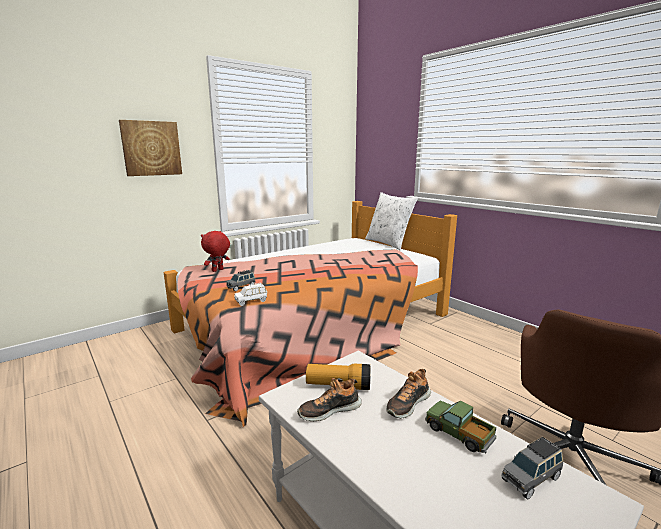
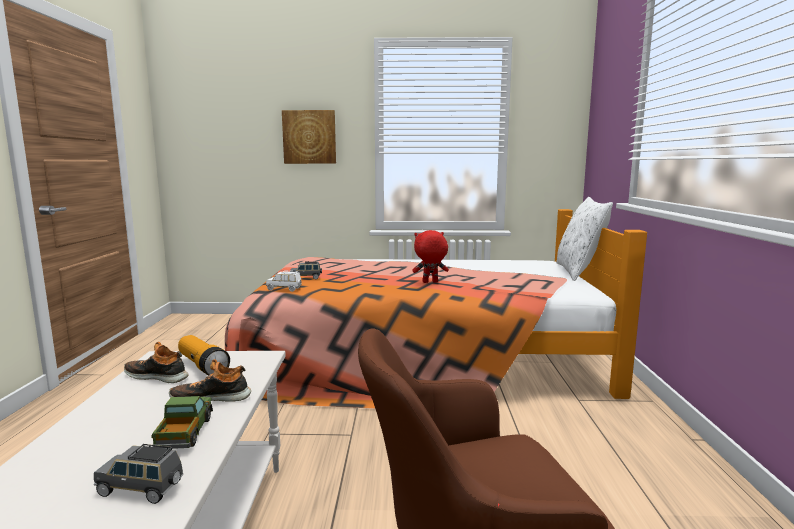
camera: 40 degrees right, 5 degrees down
red plush toy [201,231,230,272] -> red plush toy moved to [412,230,449,283]

